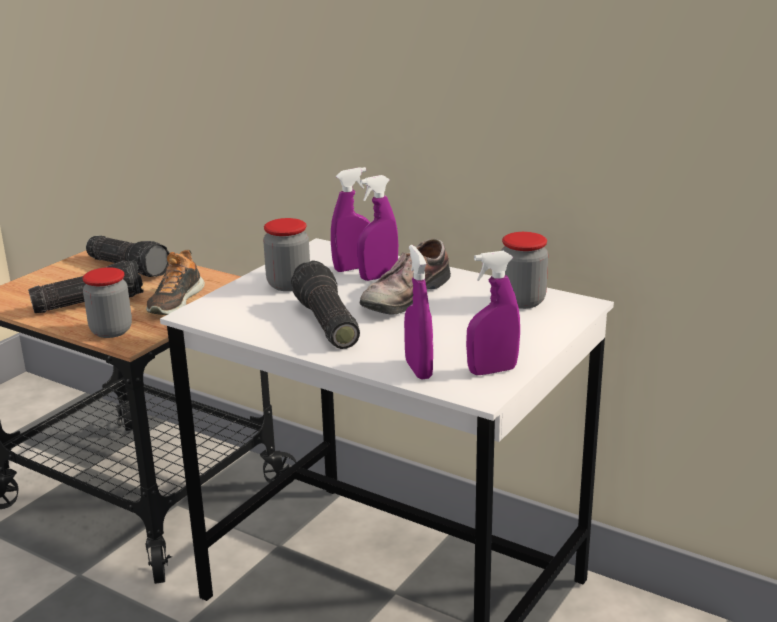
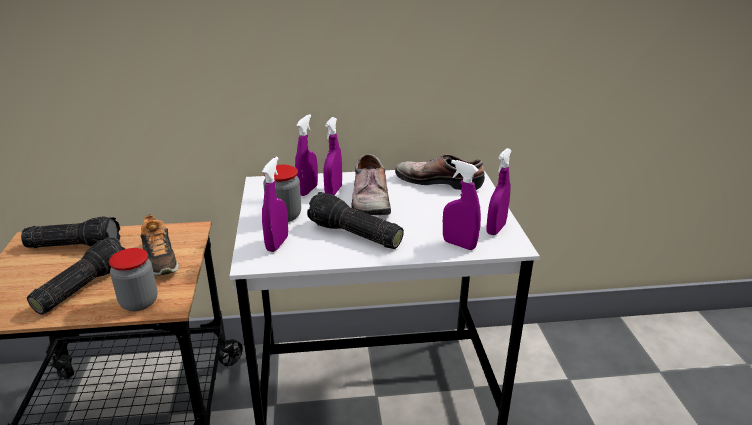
camera: 40 degrees left, 5 degrees up
jar [501,232,548,309] -> shoe [395,154,485,190]
none -> purple spray bottle [262,157,288,252]

